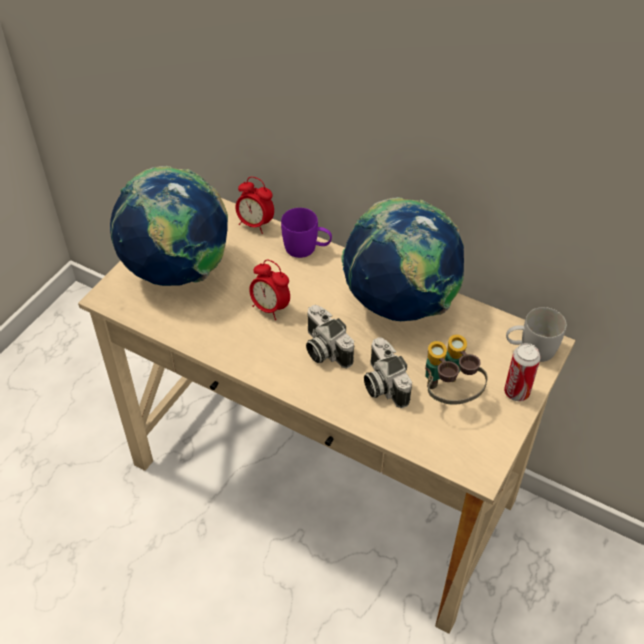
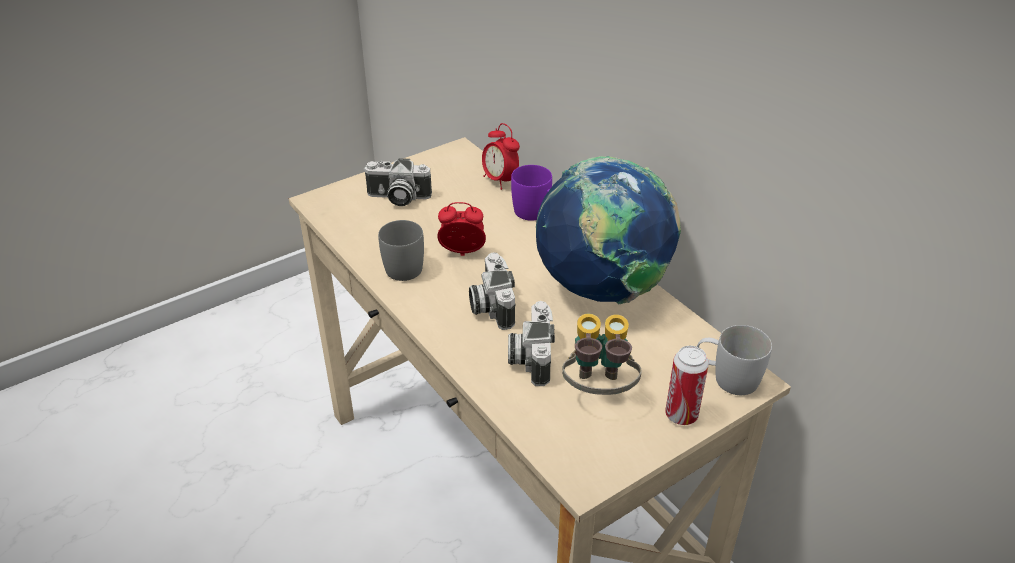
camera: 25 degrees right, 10 degrees down
globe [110,166,228,286] -> camera [364,158,432,206]
alarm clock [249,260,290,320] -> alarm clock turned 120 degrees clockwise [437,202,486,256]
none -> grey mug [378,220,424,281]

